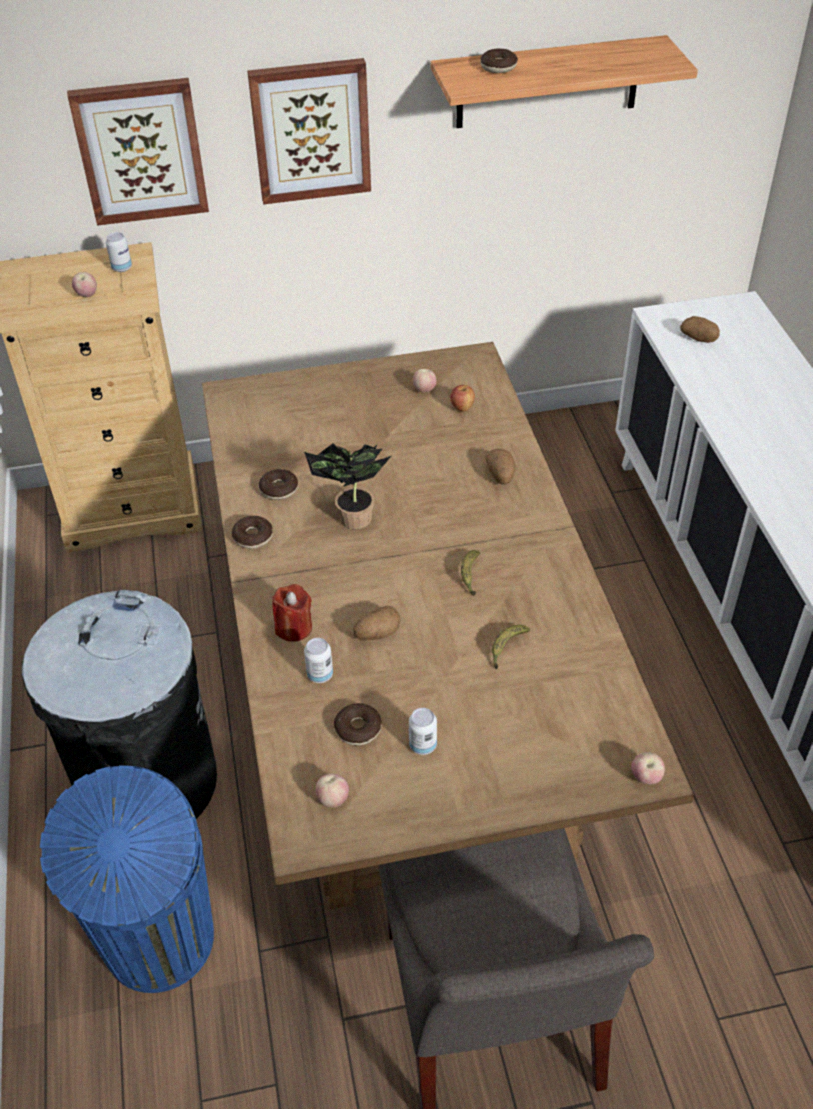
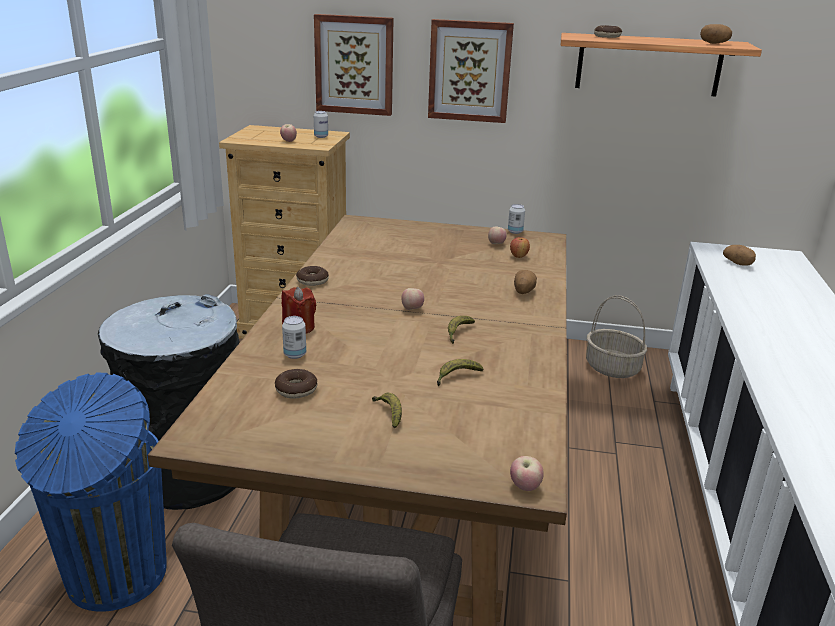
camera: 20 degrees right, 20 degrees down
donut [259,469,298,500] -> none
potted plant [304,443,391,529] -> none
apple [316,773,349,808] -> apple moved to [401,288,424,310]
potato [353,606,401,641] -> potato moved to [700,24,732,44]
can [409,708,437,755] -> can moved to [508,204,525,234]
none -> banana [372,393,402,428]
none -> basket [586,295,647,378]

